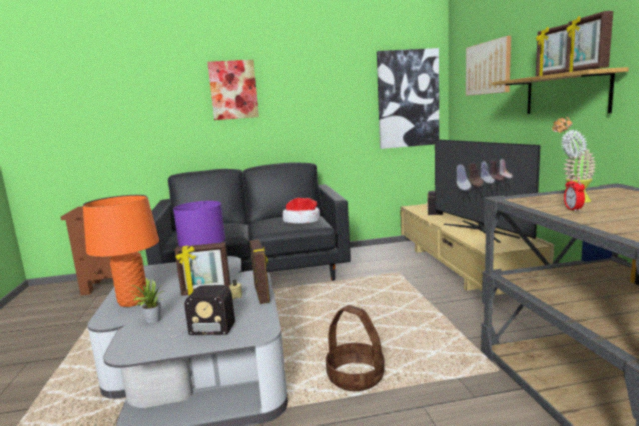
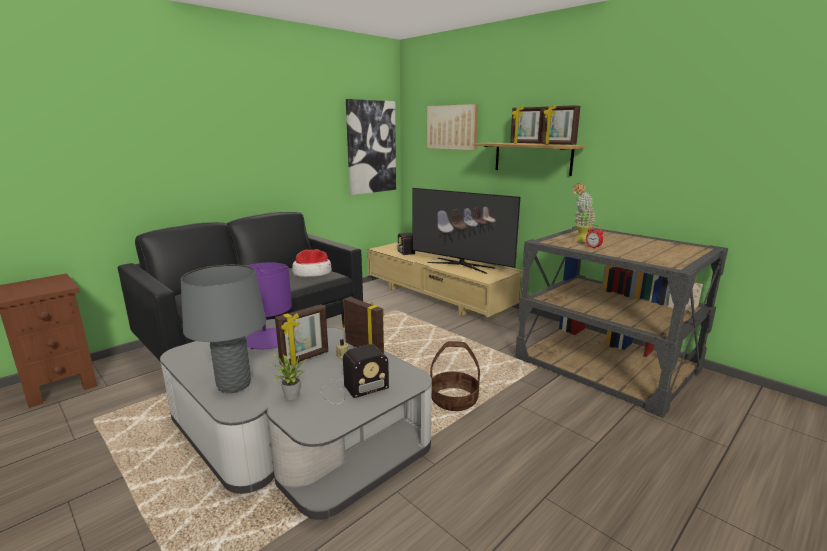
camera: 35 degrees left, 5 degrees up
orange table lamp [83,195,159,307] -> grey table lamp [181,265,266,393]
picture [207,60,259,120] -> none

